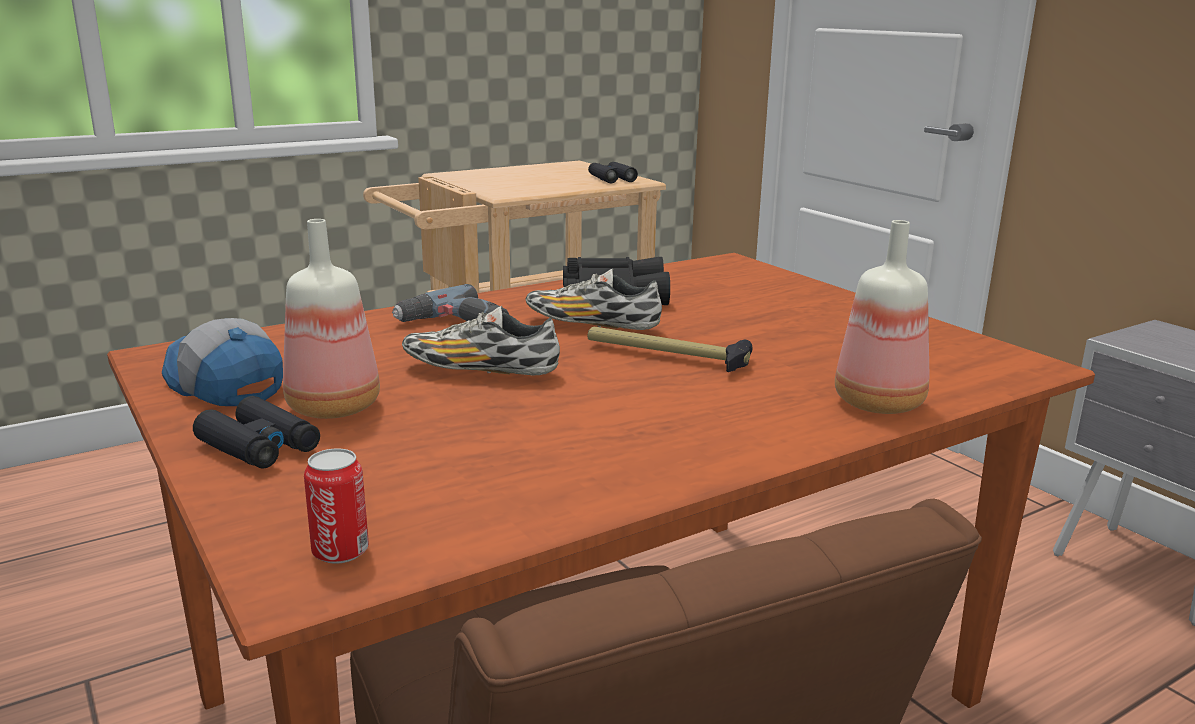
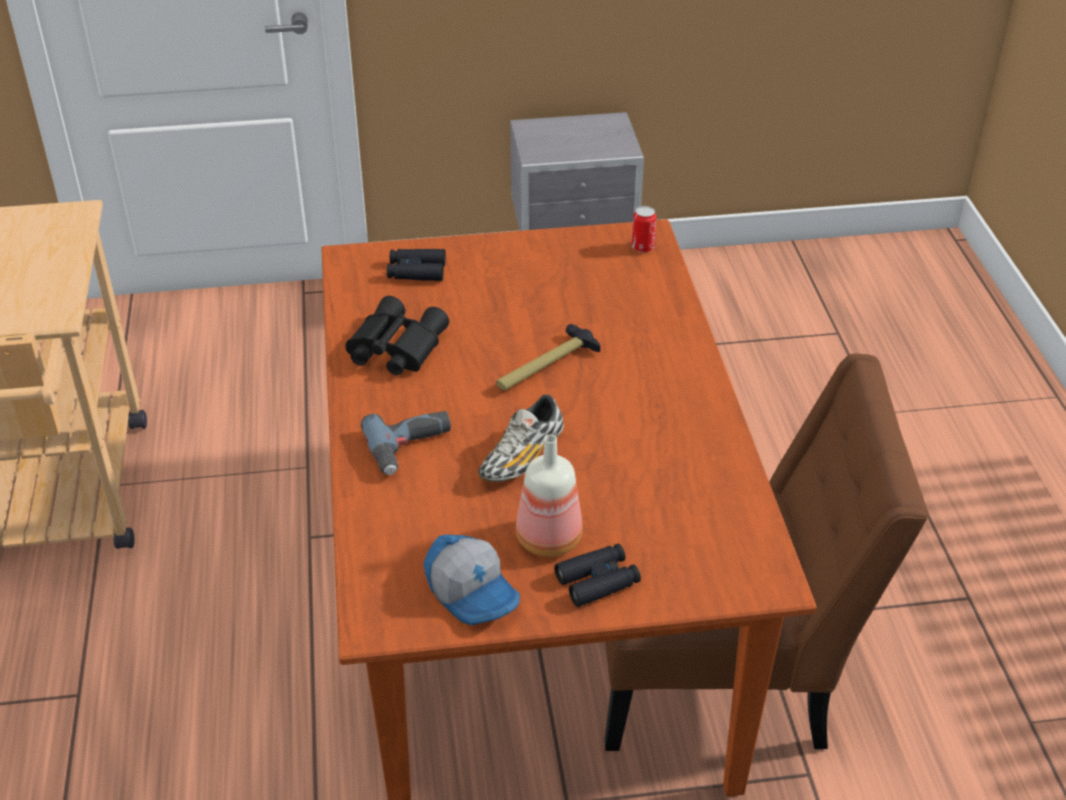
camera: 65 degrees left, 20 degrees up
cap [162,318,283,406] -> cap turned 105 degrees counterclockwise [424,534,520,625]
can [304,448,369,564] -> can moved to [632,206,657,253]
shoe [526,269,662,330] -> none
black binoculars [588,162,638,183] -> black binoculars moved to [387,249,446,281]
bottle [835,220,929,414] -> none

